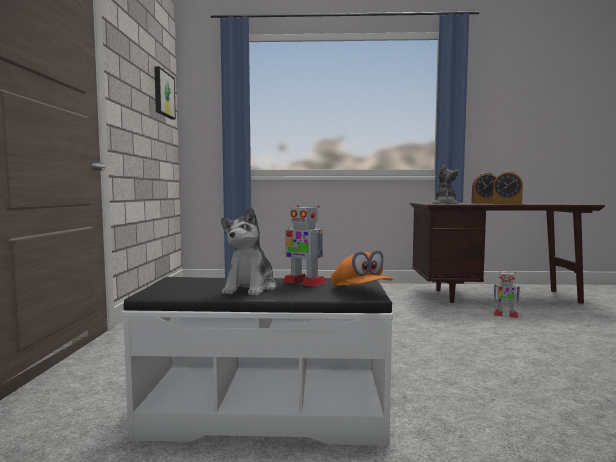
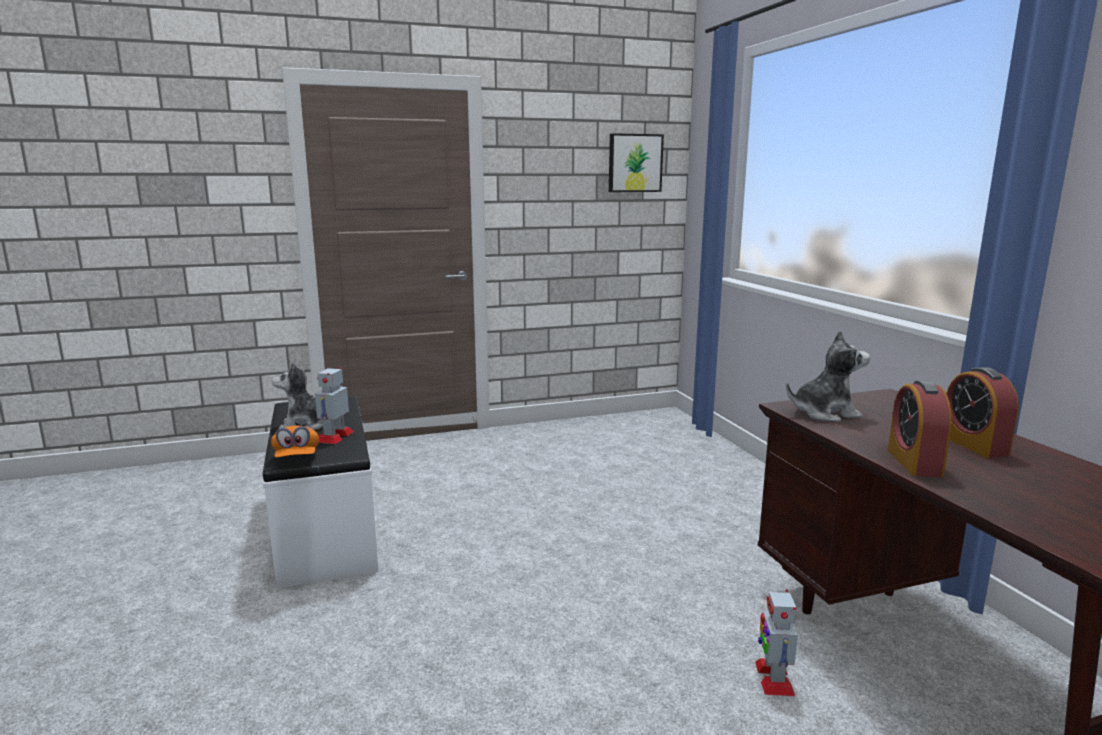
camera: 70 degrees right, 10 degrees up
orange cap [331,250,393,286] -> orange cap turned 60 degrees counterclockwise [271,426,319,458]

